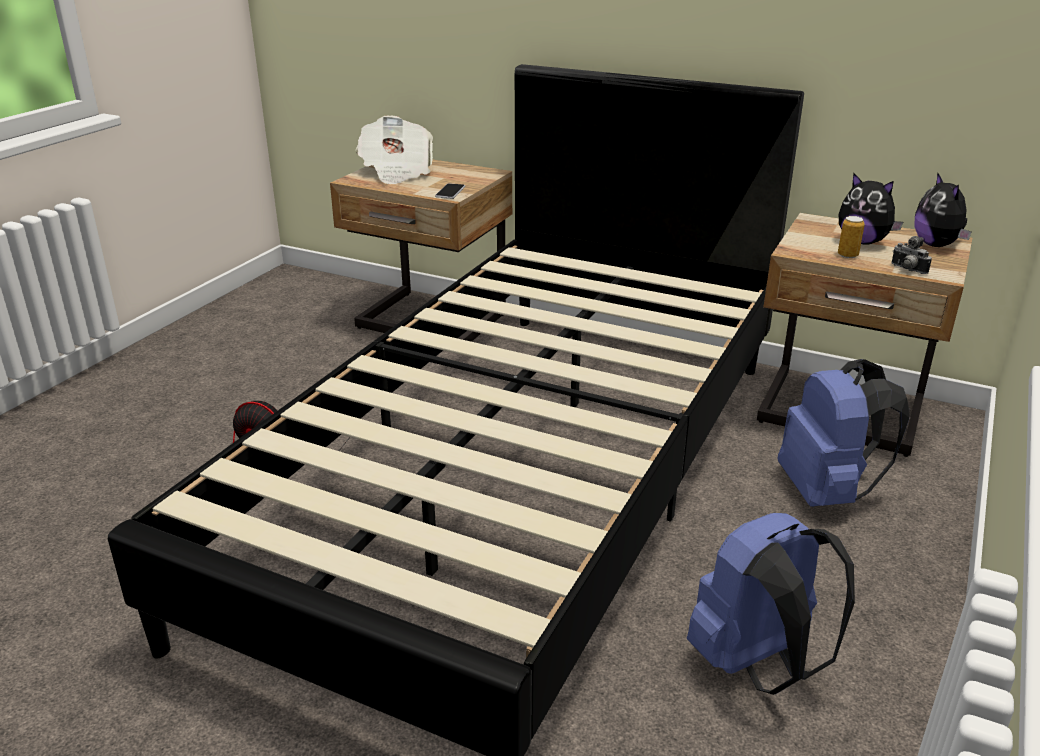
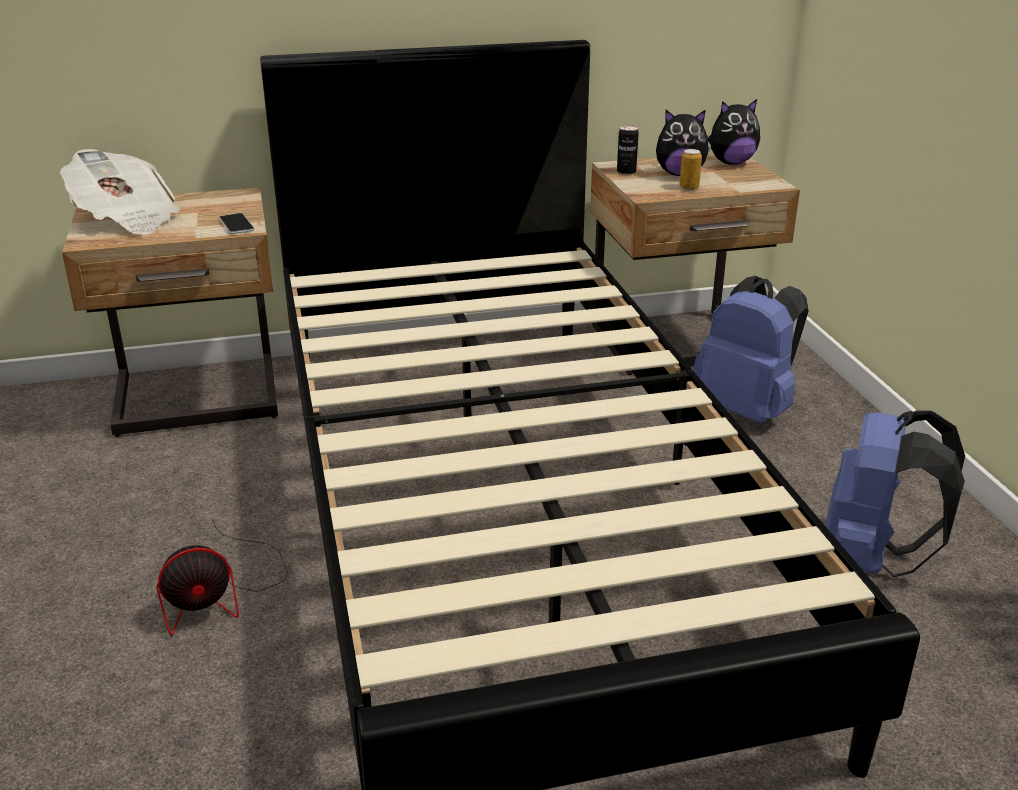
camera: 40 degrees left, 0 degrees up
camera [891,236,932,274] -> none
plush toy [914,172,971,247] -> plush toy turned 60 degrees counterclockwise [708,99,760,165]
none -> can [617,125,639,175]

